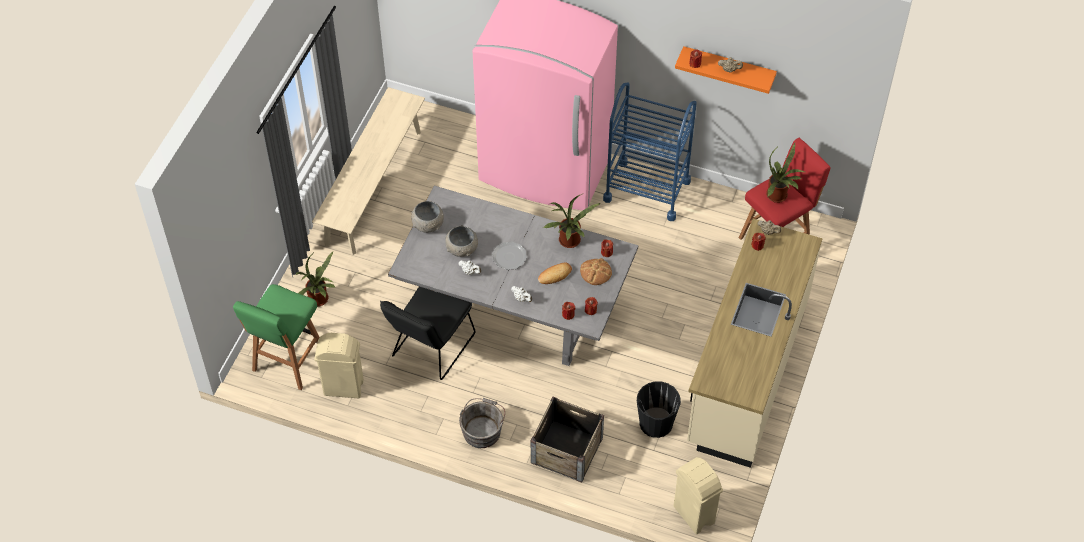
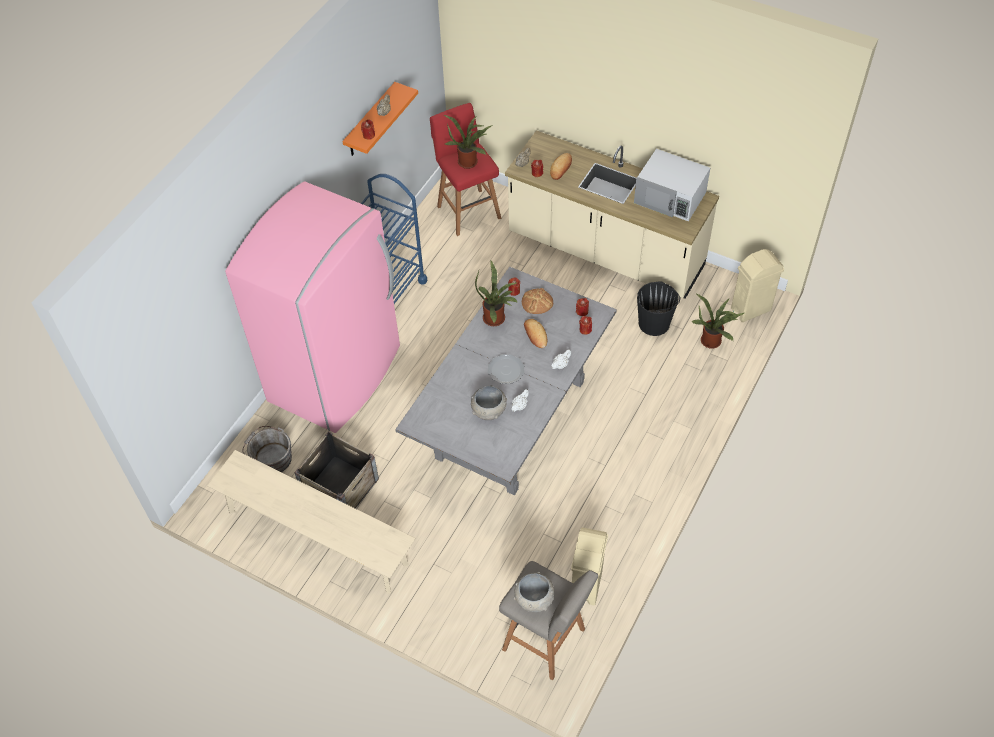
camera: 80 degrees left, 0 degrees up
green stool [233,284,319,390] -> grey stool [499,561,598,680]
potted plant [295,252,336,307] -> potted plant moved to [691,293,744,349]
black chair [380,287,476,380] -> none
grey bowl [411,201,444,233] -> grey bowl moved to [514,572,554,612]
grey bucket [459,398,505,448] -> grey bucket moved to [242,426,292,472]
crate [531,397,604,483] -> crate moved to [294,431,379,509]
none -> bread [550,153,572,180]
none -> white microwave [634,149,710,222]

